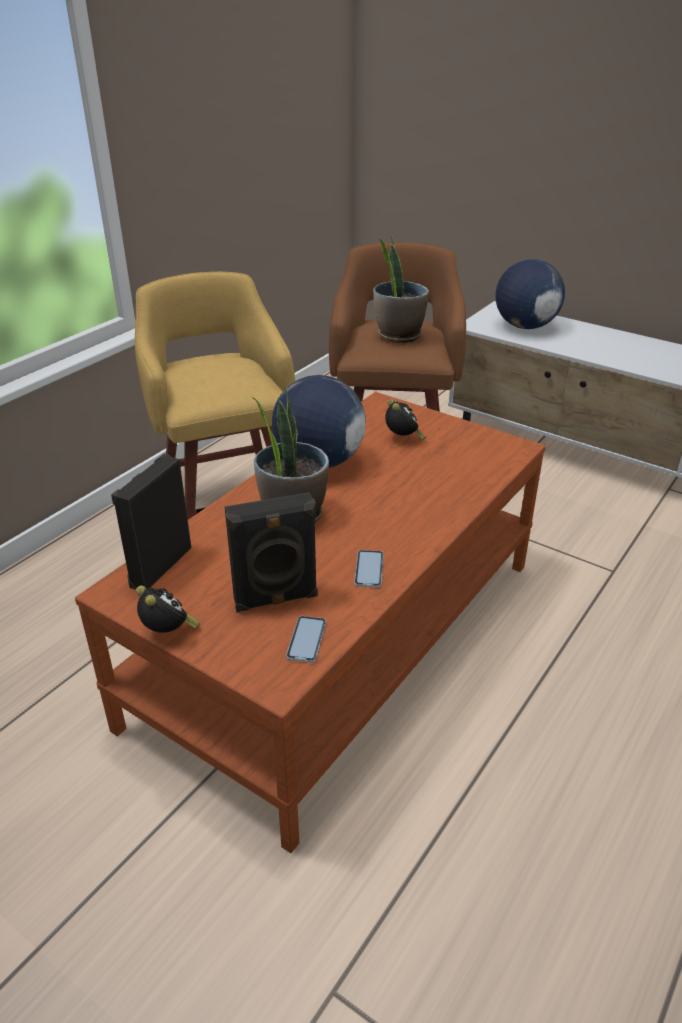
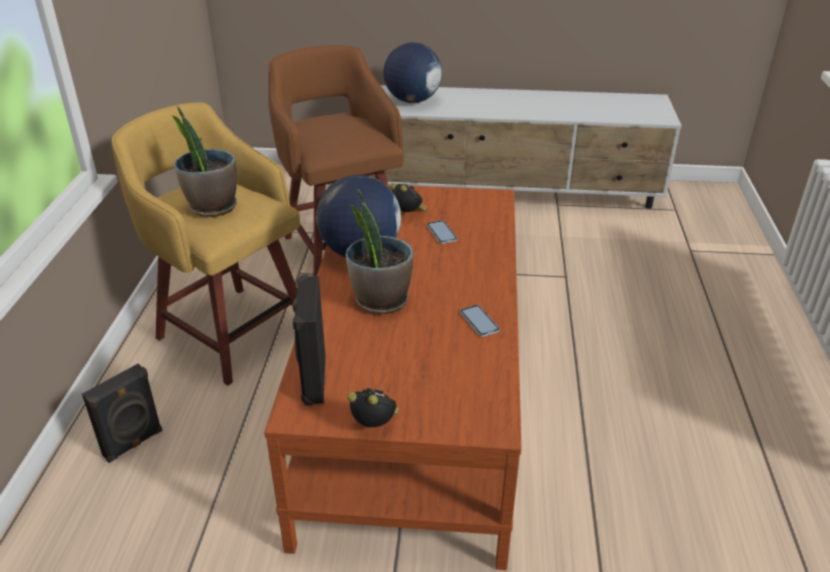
camera: 30 degrees left, 0 degrees up
black speaker [225,492,318,612] -> black speaker moved to [82,364,163,463]
phone [286,616,326,663] -> phone moved to [427,220,458,244]
potted plant [373,235,429,343] -> potted plant moved to [172,106,237,217]

